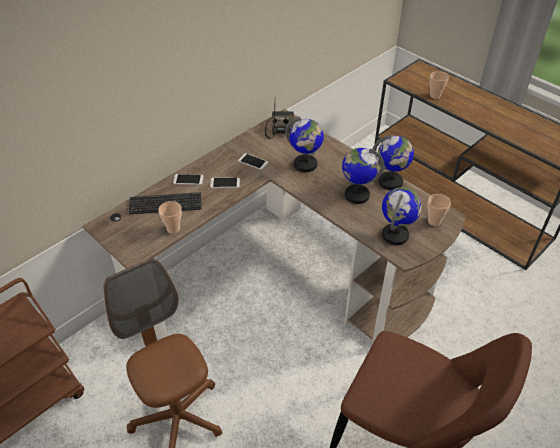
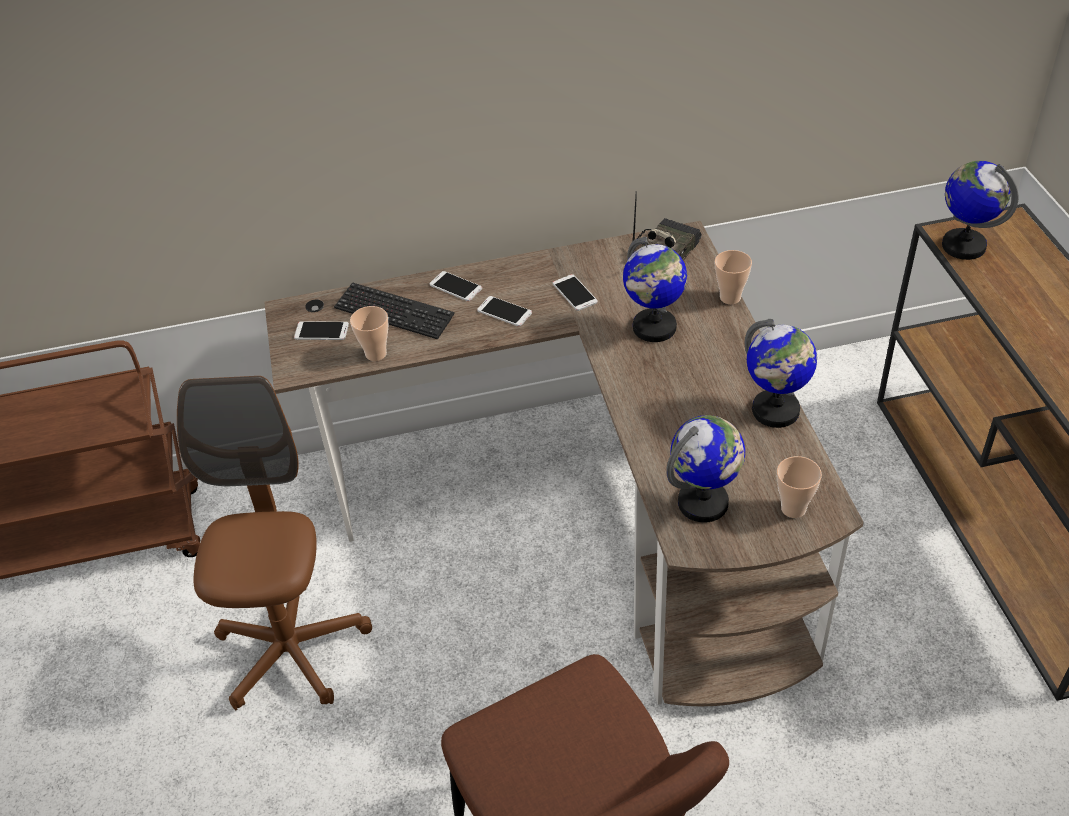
camera: 35 degrees right, 0 degrees up
globe [342,148,385,204] -> globe moved to [942,161,1019,260]
cup [430,71,449,99] -> cup moved to [715,250,752,304]
none -> phone [294,321,349,340]

